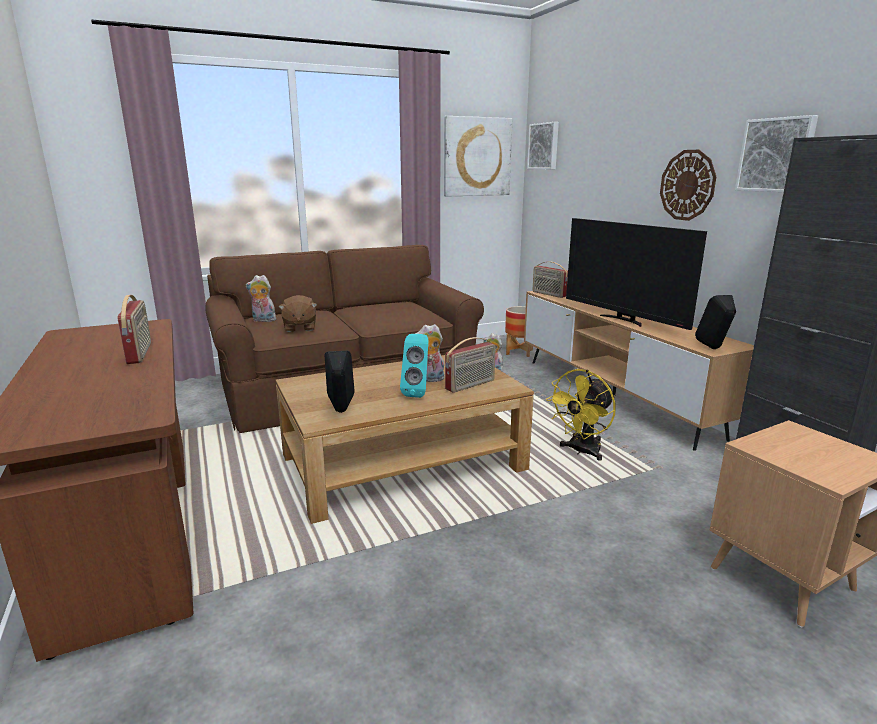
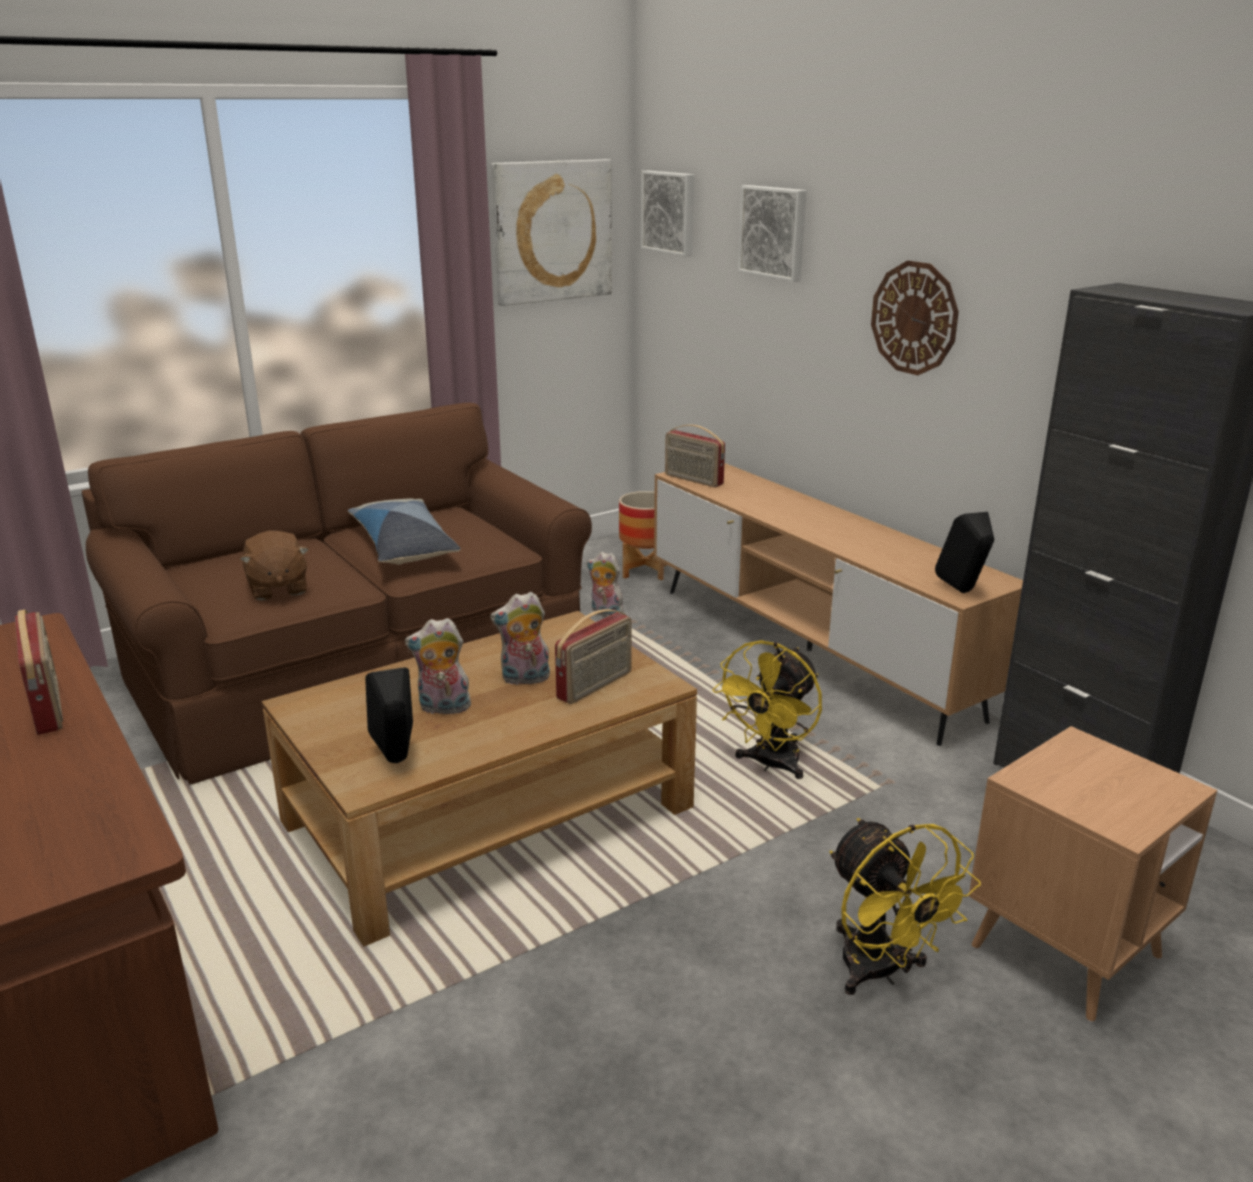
camera: 10 degrees left, 5 degrees up
plush toy [246,275,276,322] -> plush toy moved to [405,618,473,717]
turquoise speaker [400,334,428,398] -> none
television [566,218,707,330] -> none
picture [735,115,818,192] -> picture moved to [738,185,806,282]
none -> pillow [348,498,461,565]
none -> yellow fan [829,818,981,995]

